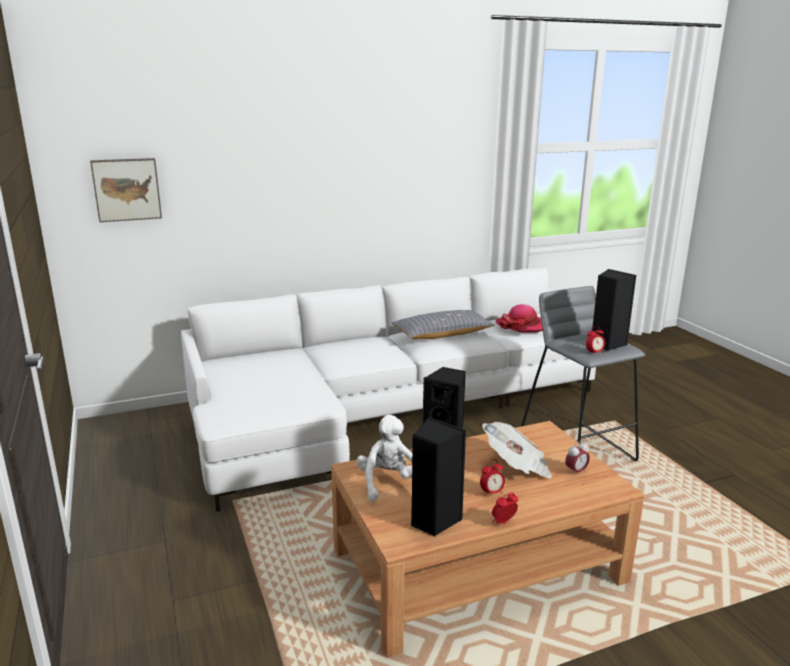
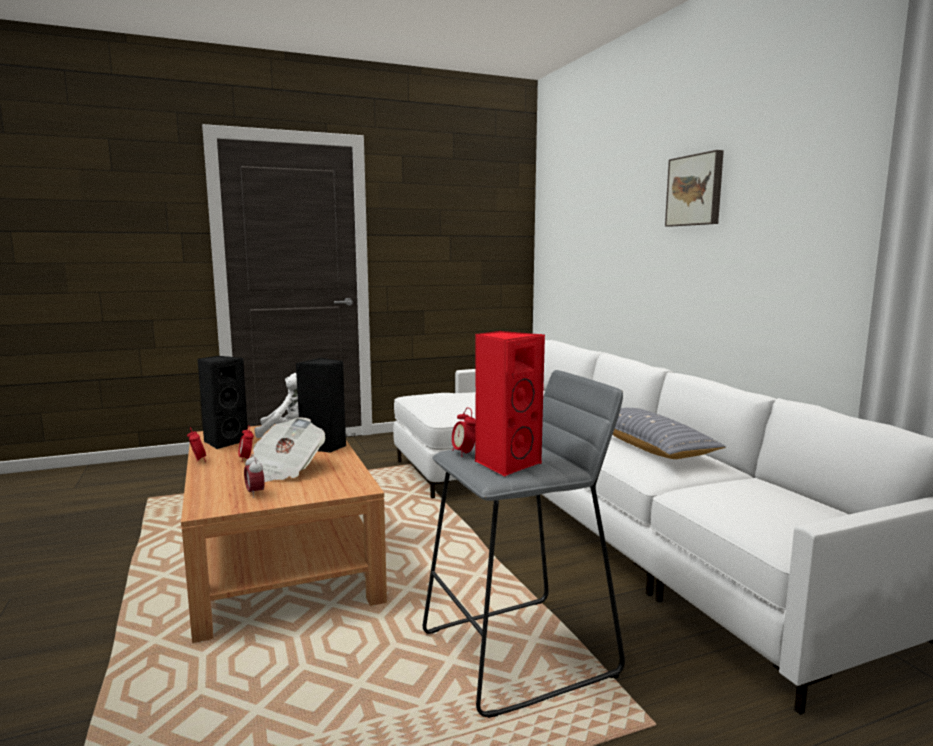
camera: 90 degrees right, 10 degrees down
picture [90,158,162,222] -> picture moved to [665,150,724,226]
hat [495,304,543,333] -> none
black speaker [592,269,636,351] -> red speaker [475,331,545,477]

